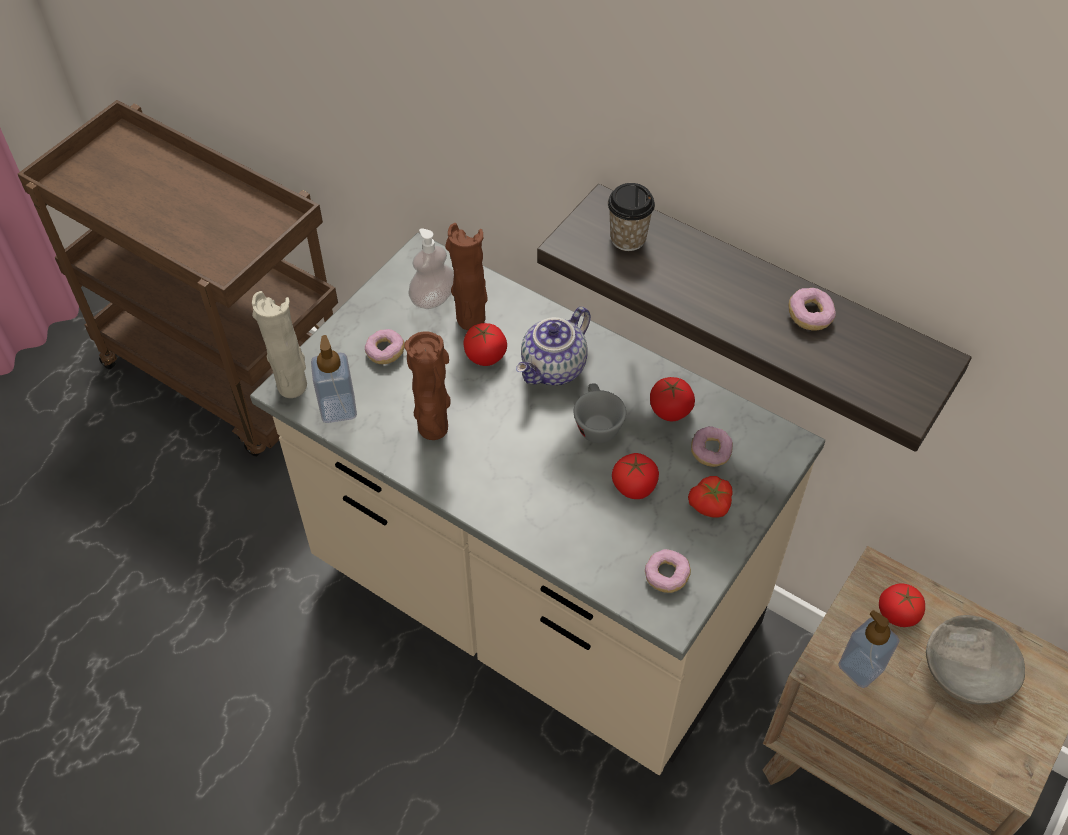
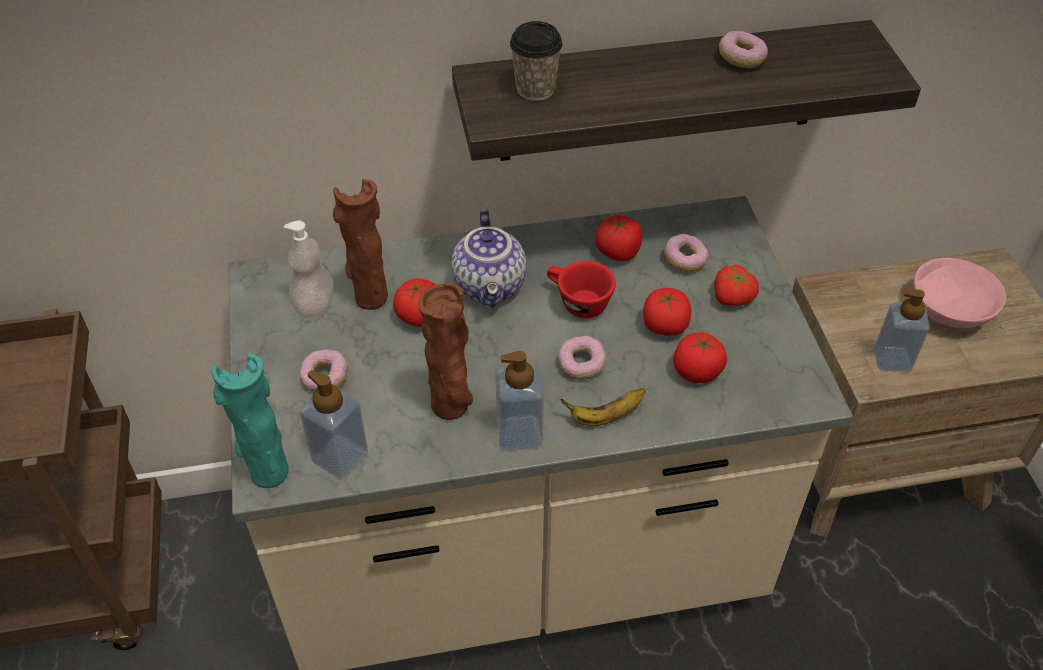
camera: 45 degrees left, 5 degrees down
beige vase [252,291,307,398] -> turquoise vase [212,353,289,488]
grey cup [574,384,626,443] -> red cup [547,261,616,318]
donut [645,549,691,593] -> donut moved to [558,336,606,380]
tomato [879,583,925,627] -> tomato moved to [673,332,727,383]
grey bowl [926,615,1025,704] -> pink bowl [914,258,1006,328]
none -> soap dispenser [495,351,544,451]
none -> banana [560,388,646,426]

